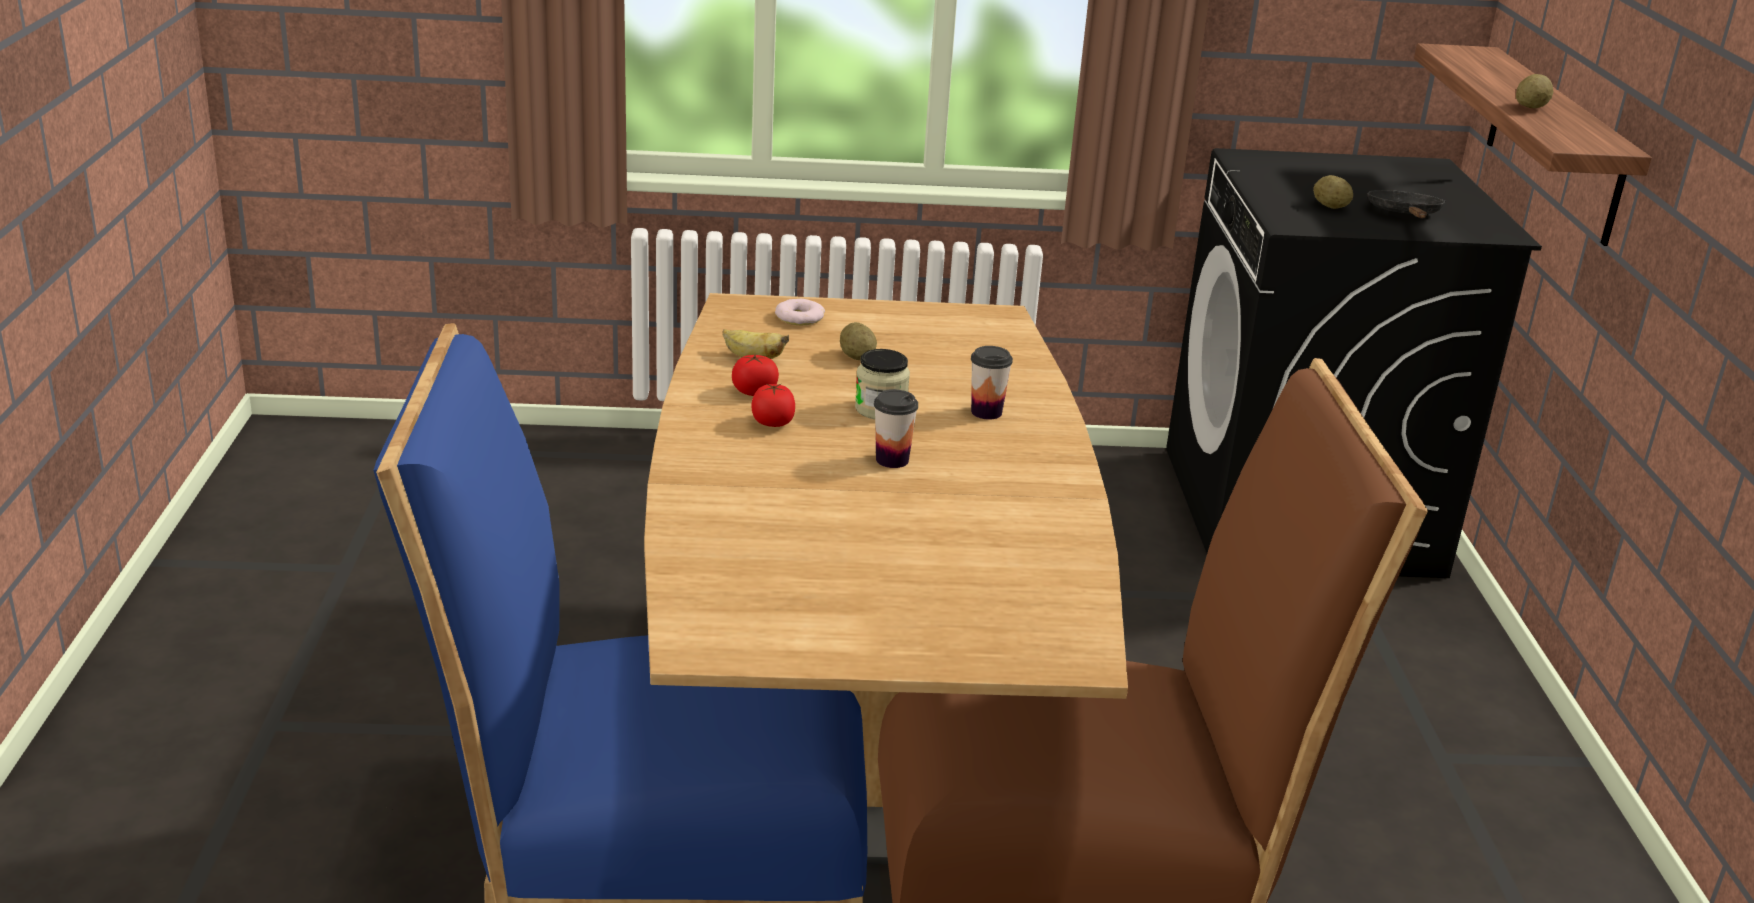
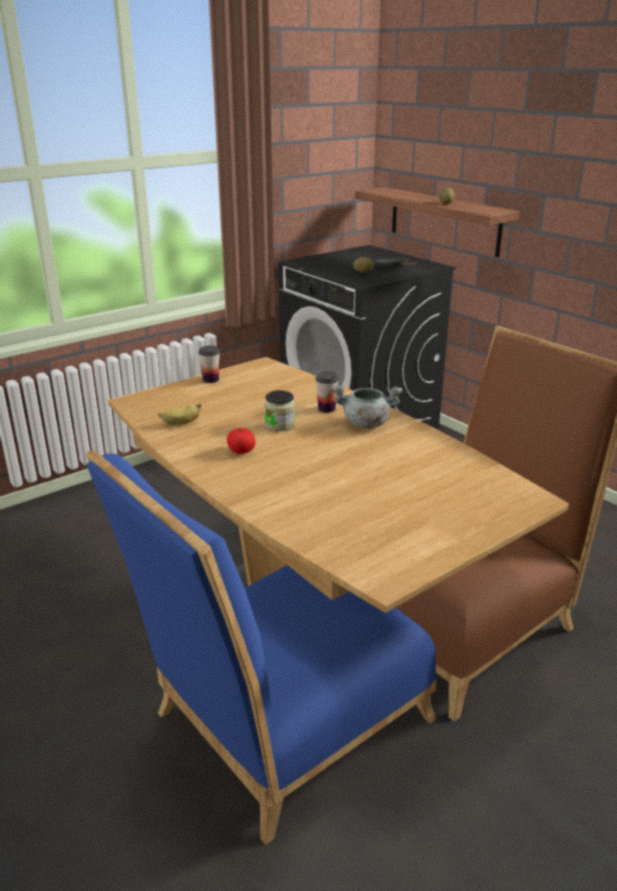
camera: 35 degrees left, 0 degrees up
tomato [732,354,779,396] -> none
donut [775,299,825,325] -> none
potato [840,322,877,360] -> none
cup [874,390,918,468] -> cup moved to [199,346,220,383]
none -> grey cooking pot [332,385,402,428]

